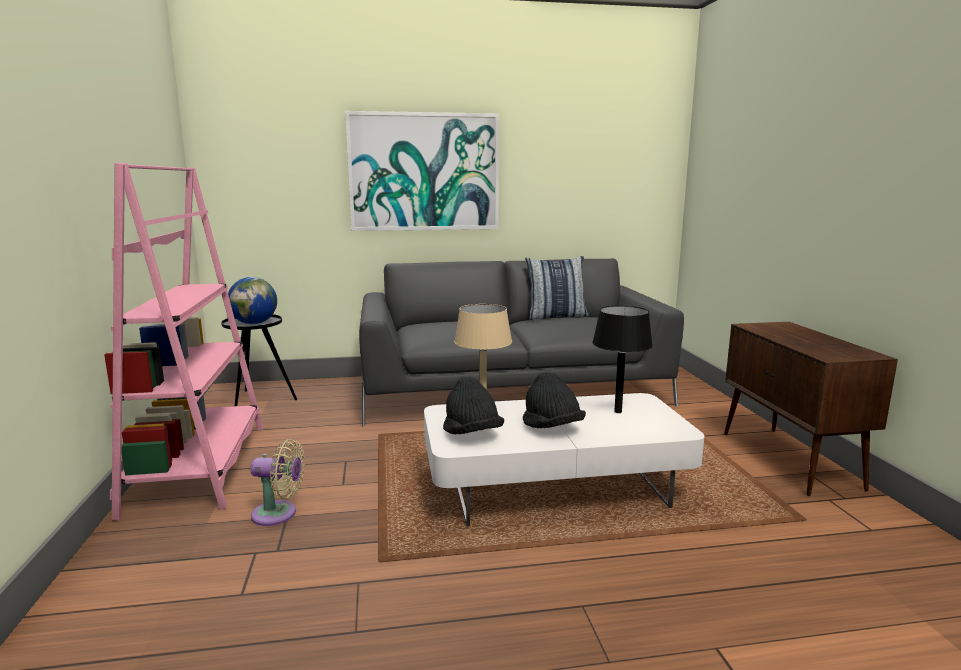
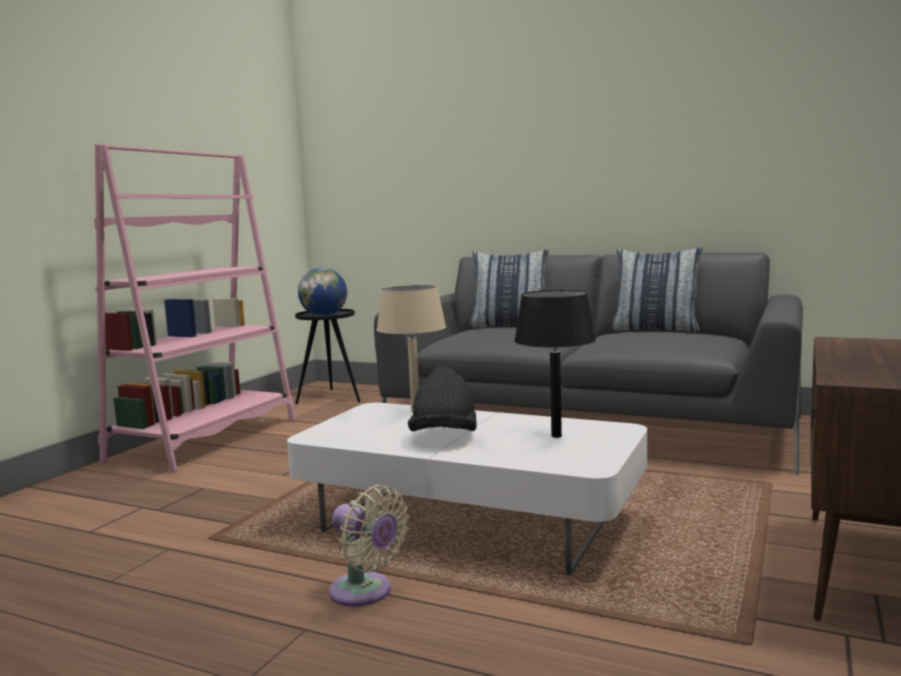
camera: 35 degrees right, 5 degrees down
beige fan [250,439,305,526] -> beige fan moved to [329,485,409,607]
picture [345,111,499,231] -> none
black hat [443,377,504,434] -> none
none -> pillow [470,249,549,328]

